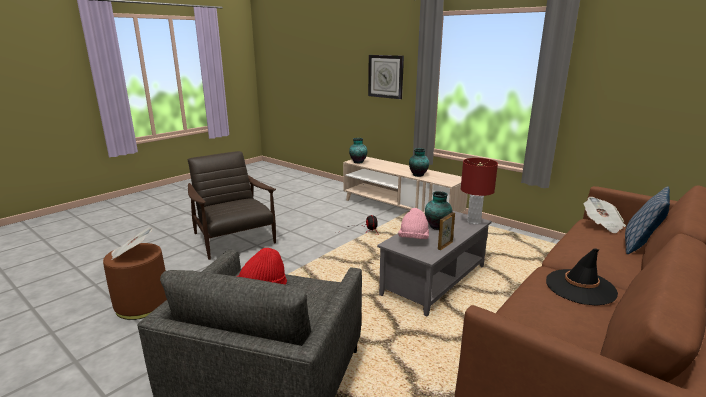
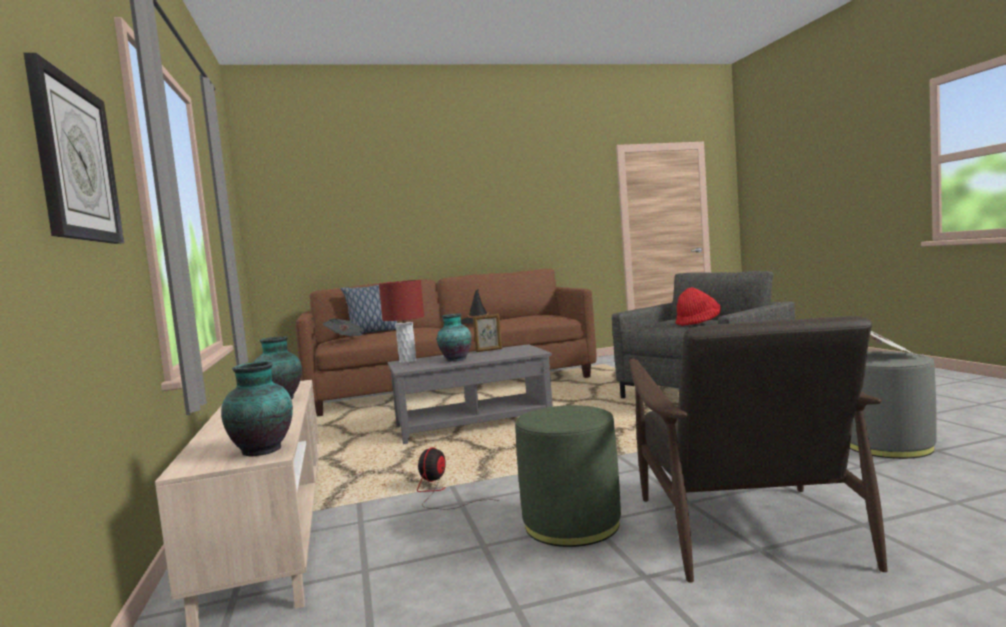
camera: 145 degrees left, 15 degrees down
brown ottoman [103,243,167,320] -> grey ottoman [850,351,937,459]
pink hat [398,208,429,239] -> none
none -> green ottoman [515,405,621,547]

